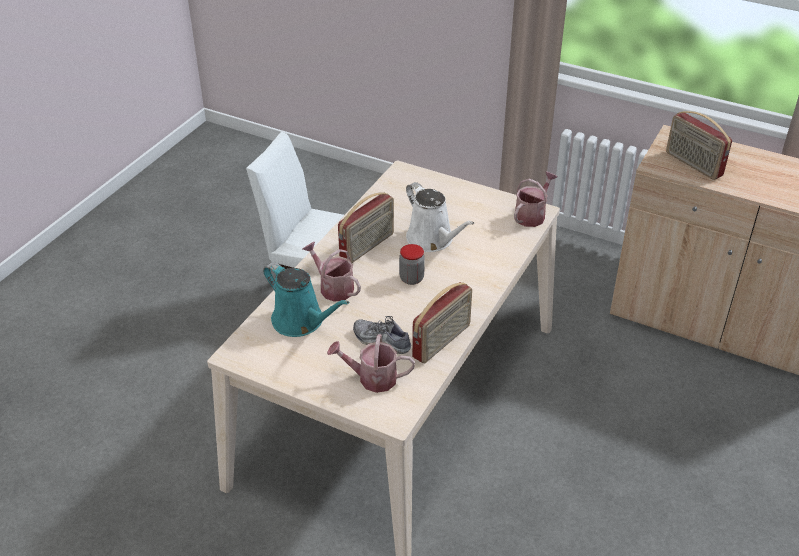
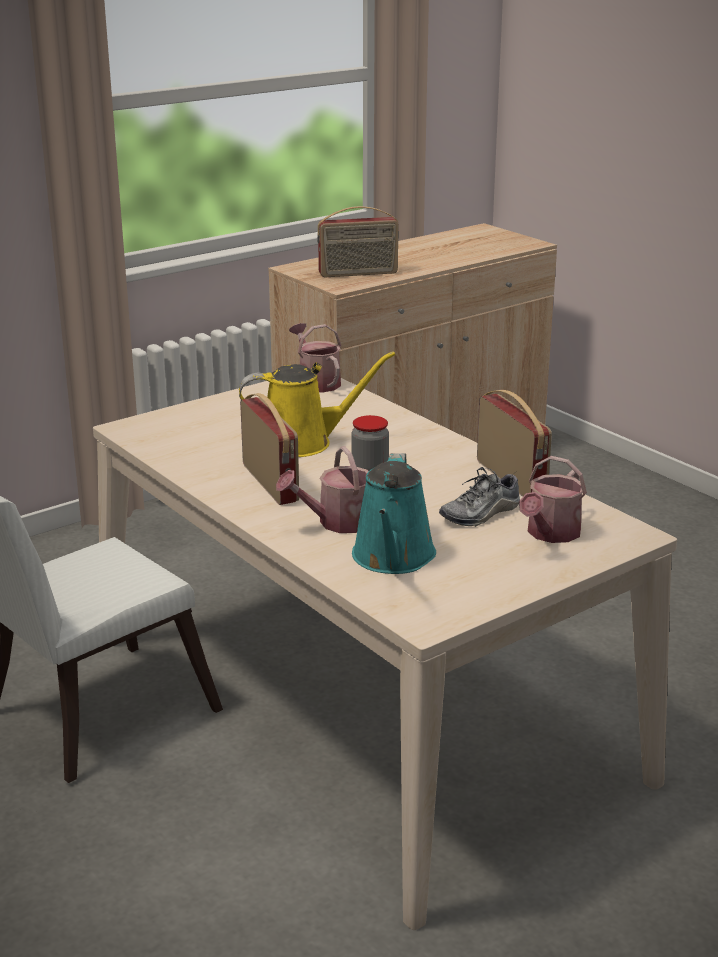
camera: 65 degrees left, 15 degrees down
turquoise watering can [263,262,350,337] -> turquoise watering can turned 120 degrees clockwise [352,453,436,574]
white watering can [406,182,475,252] -> yellow watering can [239,351,395,457]

